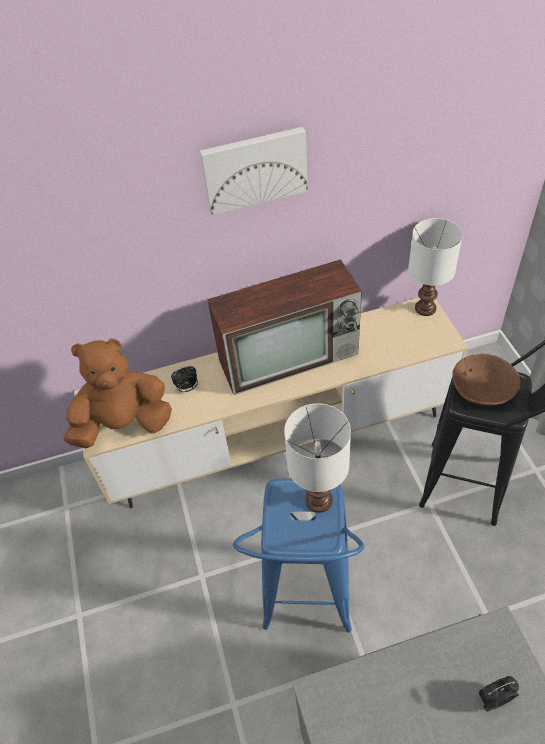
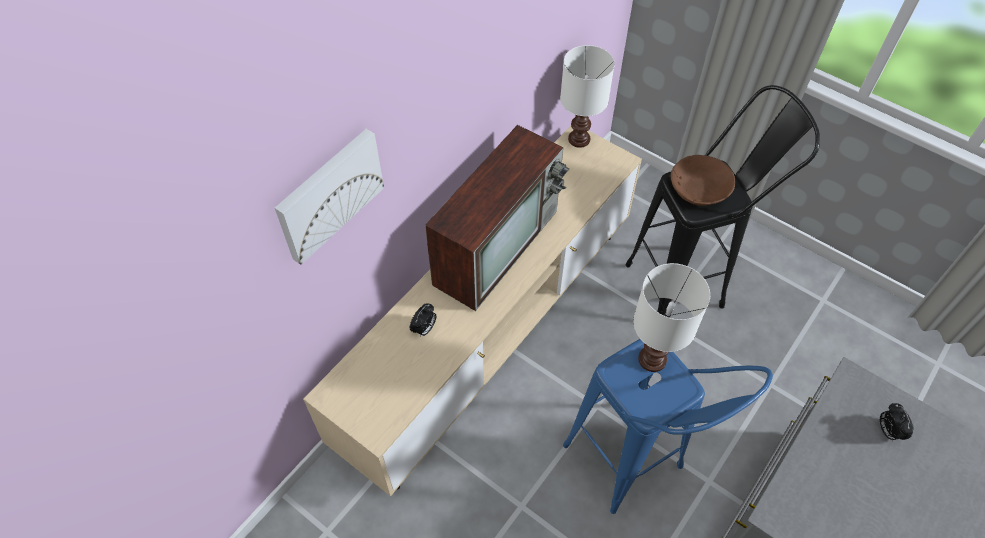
camera: 40 degrees left, 5 degrees up
brown plush toy [63,338,172,448] -> none
picture [200,127,308,215] -> picture moved to [275,129,384,265]
alarm clock [479,676,519,712] -> alarm clock turned 45 degrees counterclockwise [880,403,914,442]

